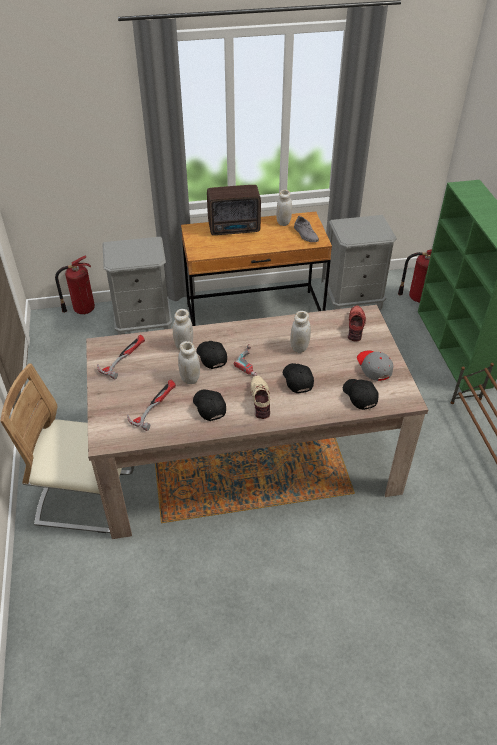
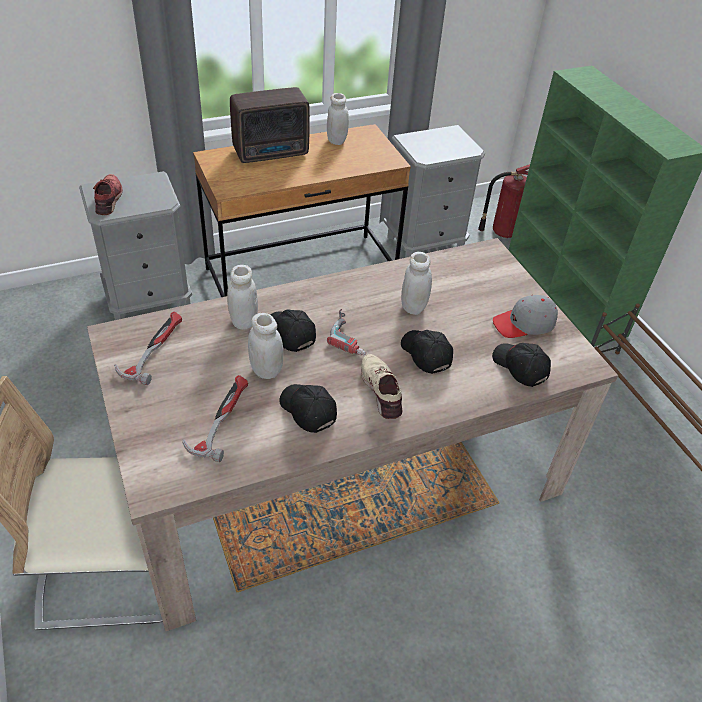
camera: 15 degrees left, 0 degrees up
fire extinguisher [55,255,95,314] -> none
grey shoe [294,216,319,242] -> none
red shoe [348,306,366,342] -> red shoe moved to [93,174,123,215]
grey cap [357,350,393,381] -> grey cap turned 75 degrees counterclockwise [493,295,558,338]

